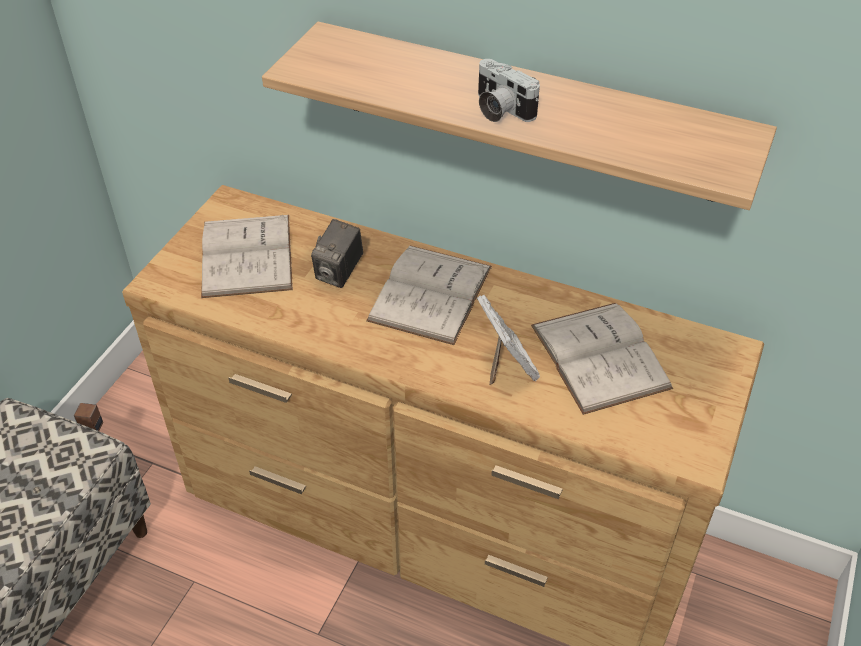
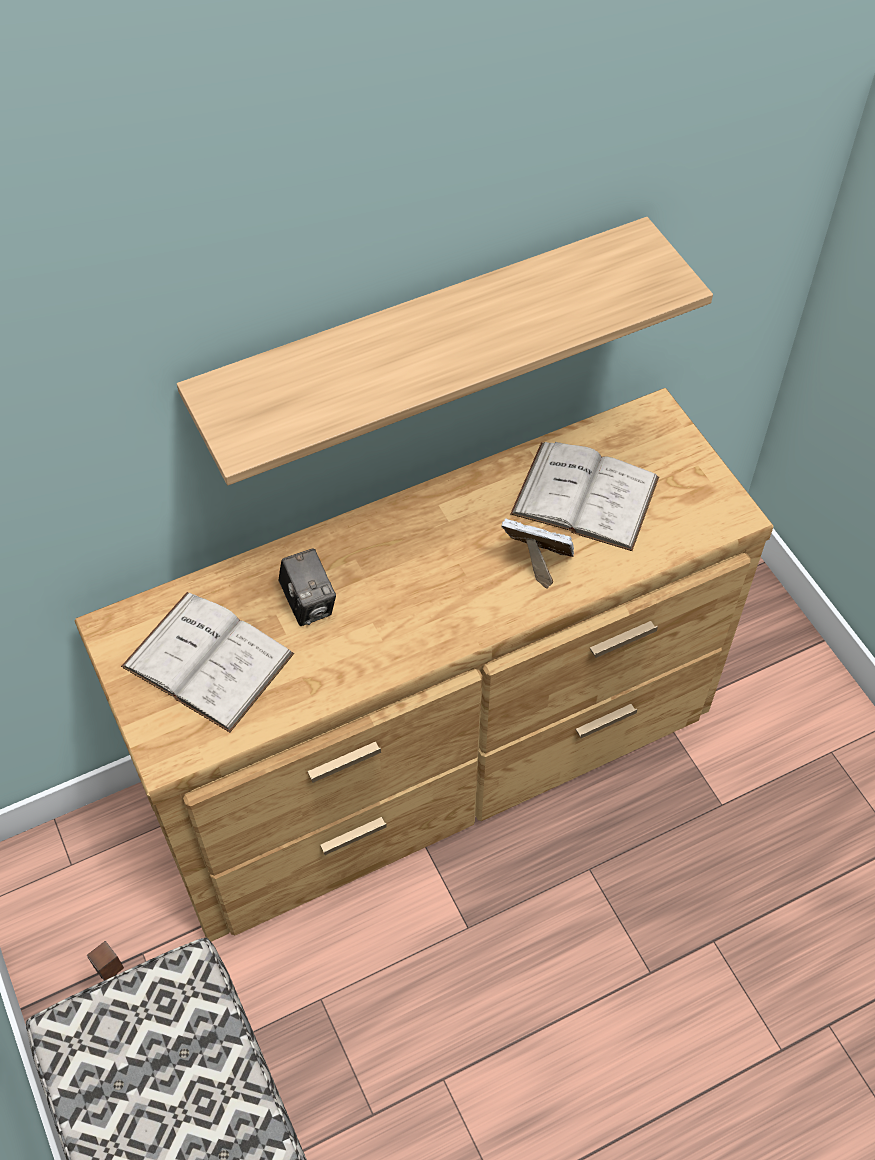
camera: 50 degrees left, 10 degrees up
white book [366,246,492,345] -> none
camera [478,59,540,122] -> none

